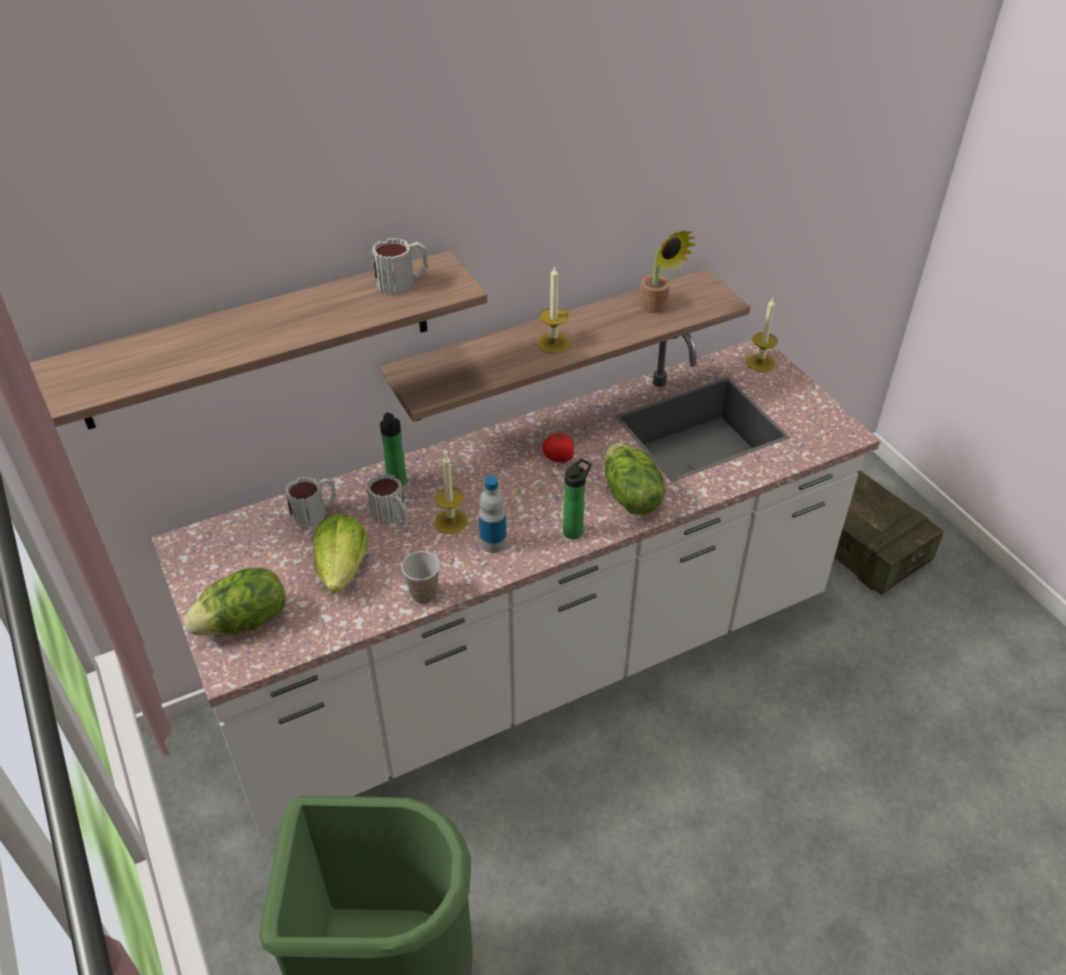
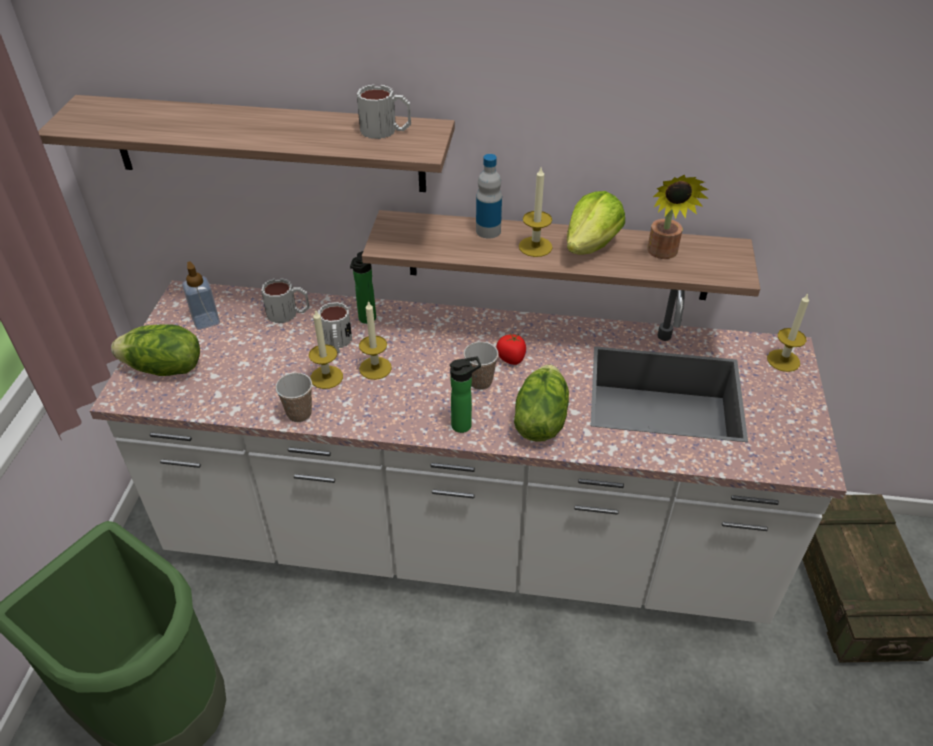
camera: 35 degrees right, 0 degrees up
lettuce [313,514,368,593] -> lettuce moved to [567,191,625,255]
bottle [479,475,507,553] -> bottle moved to [476,154,502,239]
none -> soap dispenser [182,261,220,330]
none -> candle [309,311,343,389]
none -> cup [464,342,499,390]

